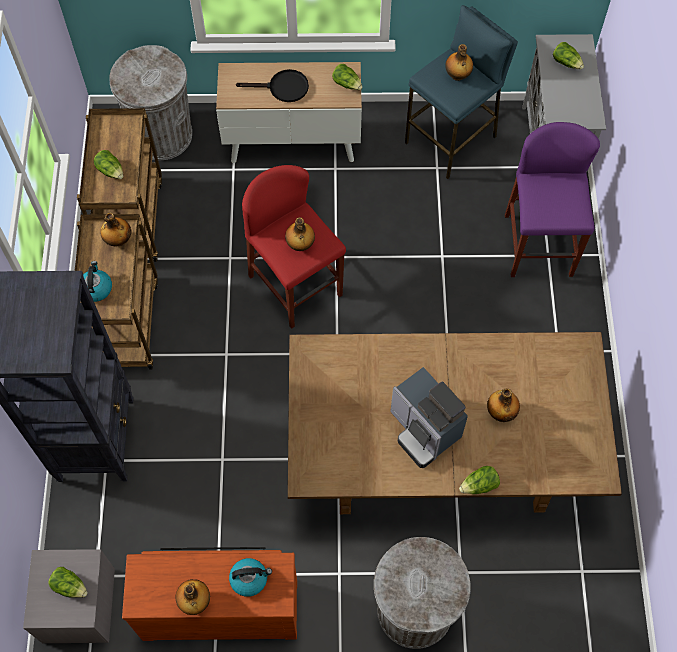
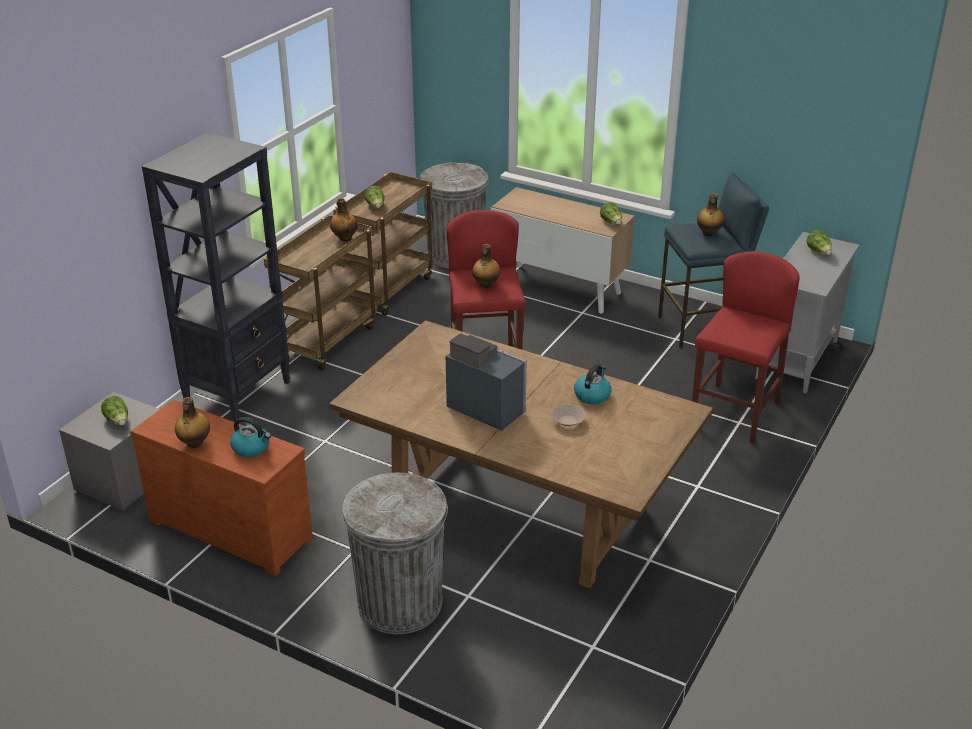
camera: 30 degrees right, 30 degrees down
kettle [83,261,112,302] -> kettle moved to [574,364,612,404]
black frying pan [236,69,309,102] -> none
coffee machine [390,367,468,468] -> coffee machine turned 135 degrees clockwise [446,334,527,431]
lettuce [459,466,500,494] -> none
bottle [487,388,520,422] -> beige bowl [551,405,585,426]
purple stool [505,122,600,277] -> red stool [692,251,800,444]

